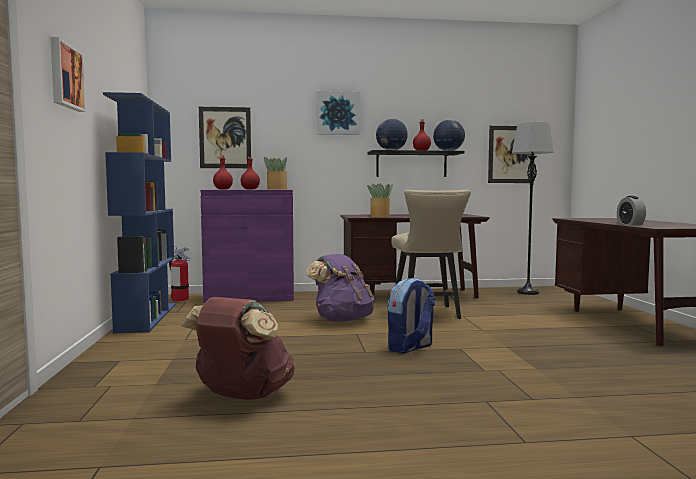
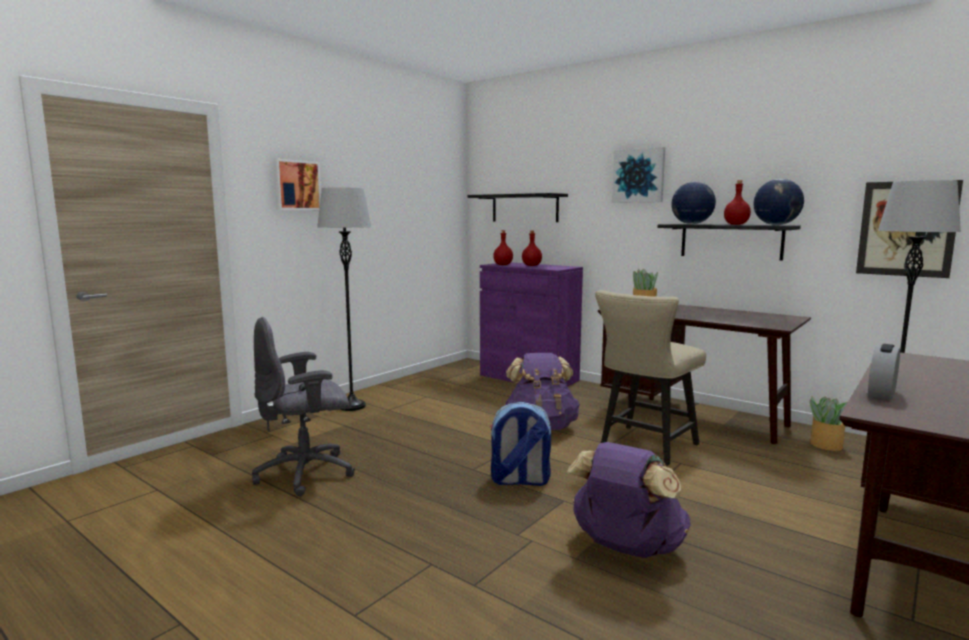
camera: 45 degrees right, 5 degrees up
blue bookcase [103,92,176,333] -> none
fire extinguisher [169,246,190,301] -> none
brown backpack [181,297,295,400] -> grey office chair [252,317,355,496]
picture [199,107,251,168] -> black shelf [467,193,568,222]
potted plant [264,157,287,190] -> potted plant moved to [809,397,848,451]
none -> grey floor lamp [317,187,371,411]
none -> purple backpack [567,442,691,558]

